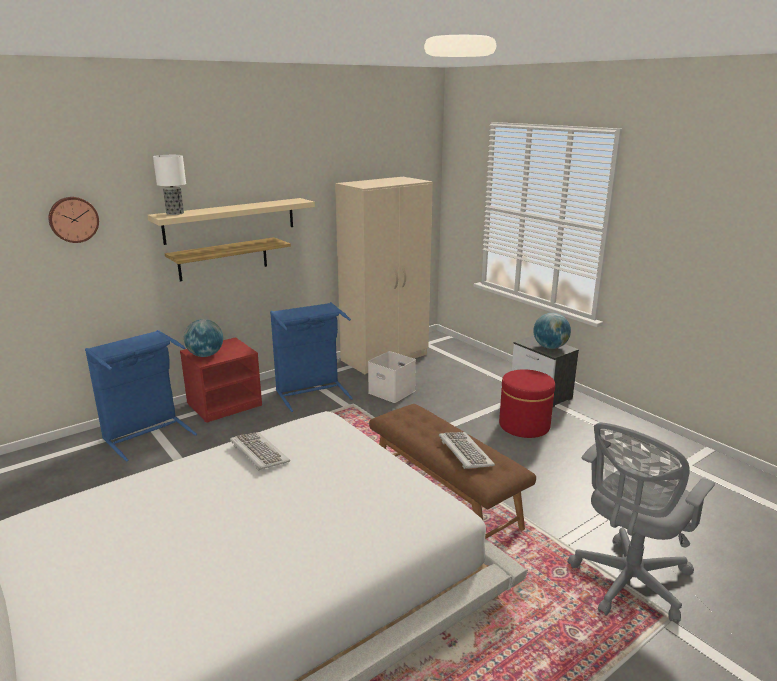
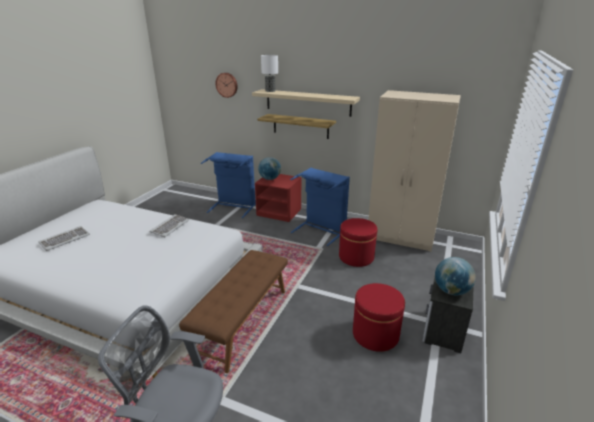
camera: 60 degrees right, 5 degrees up
white storage box [368,351,416,403] -> red ottoman [339,218,377,267]
keyboard [439,432,495,469] -> keyboard moved to [38,226,90,251]

